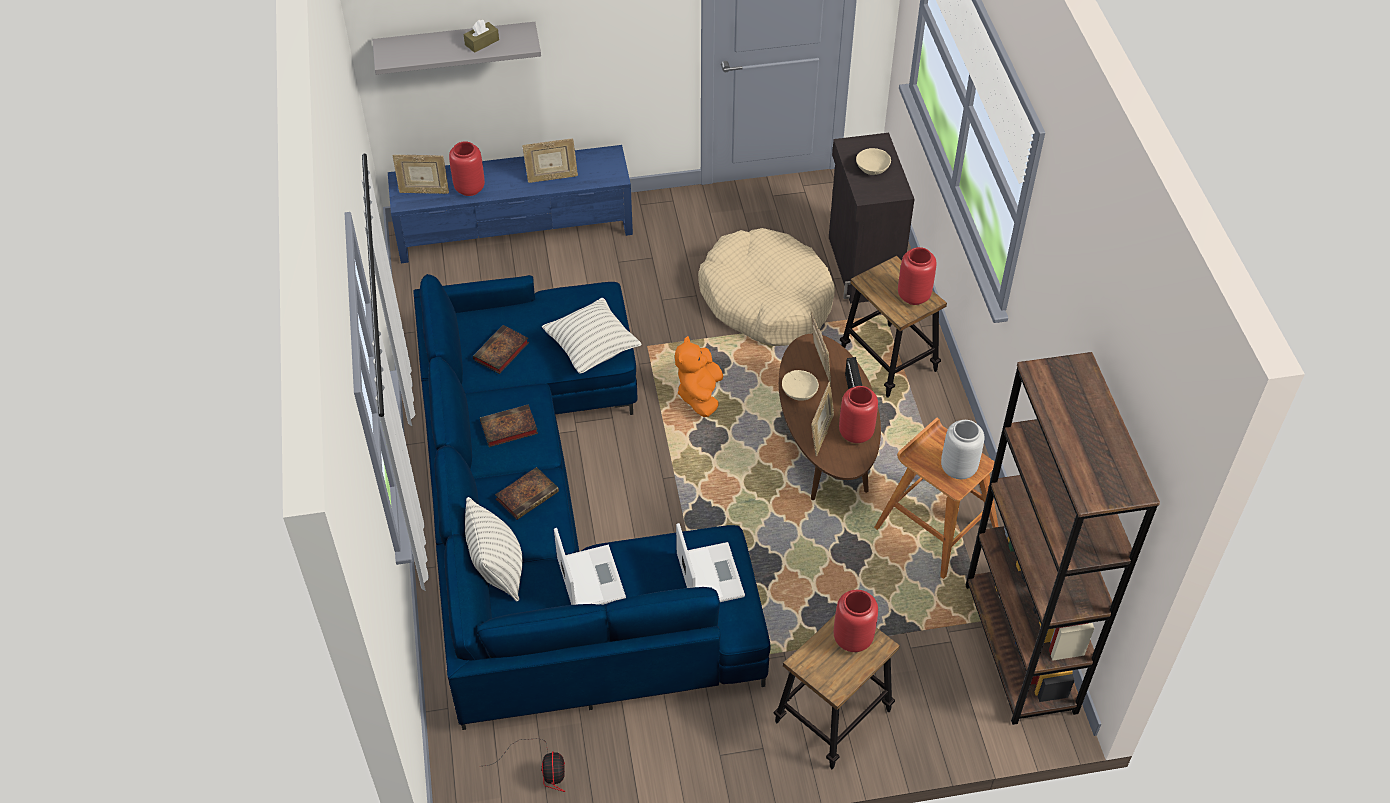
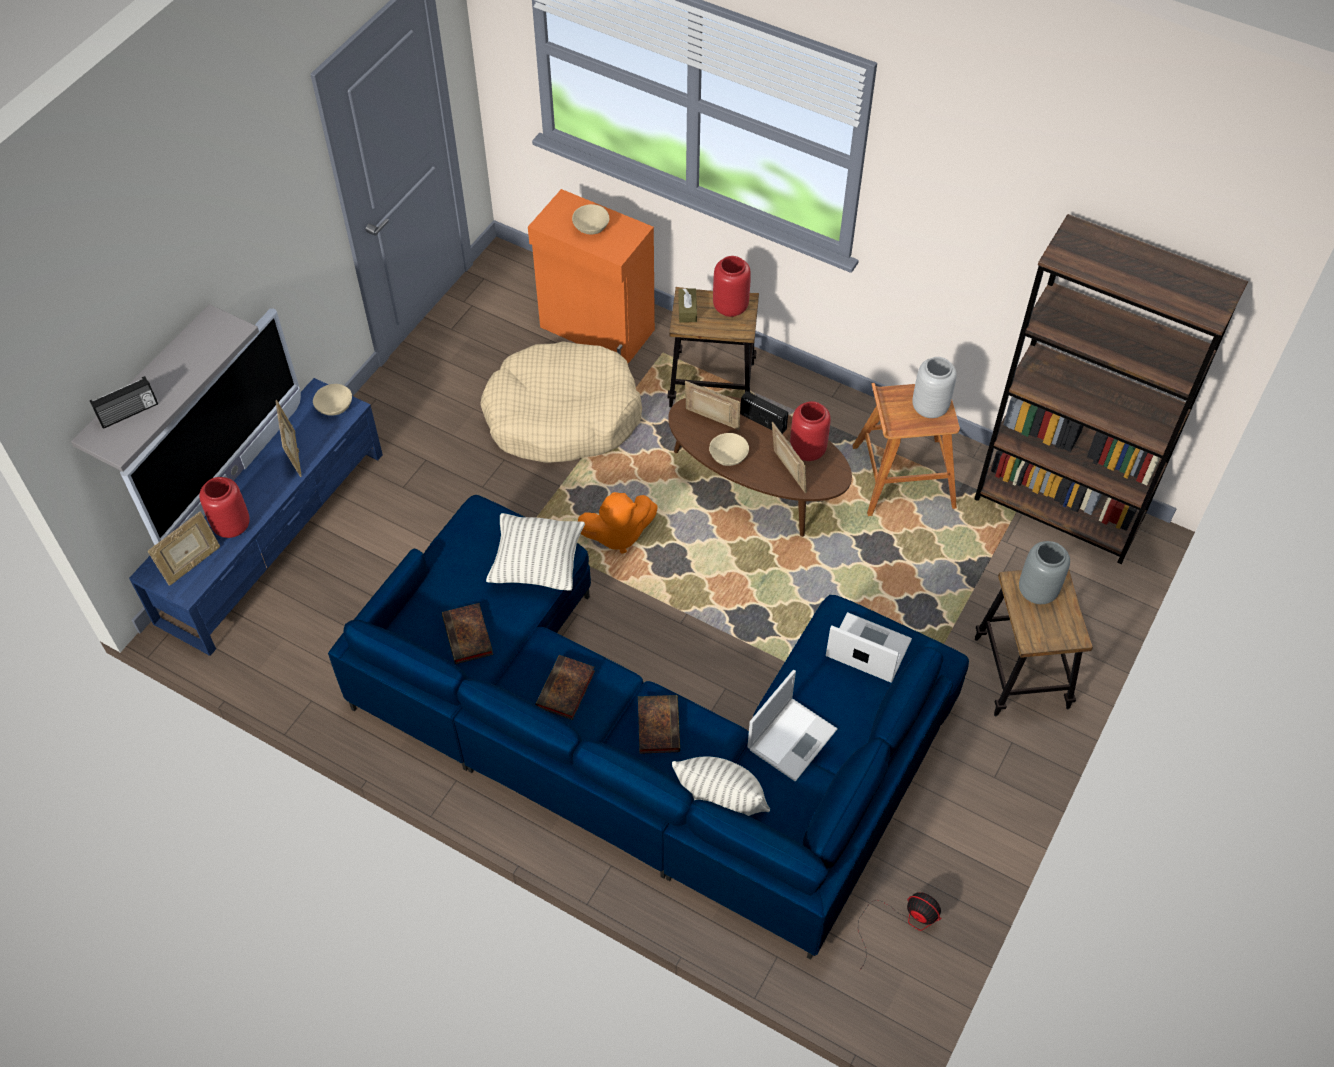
camera: 50 degrees left, 5 degrees up
brown tissue box [463,20,499,53] -> brown tissue box moved to [678,288,697,322]
picture frame [522,138,578,183] -> picture frame turned 45 degrees counterclockwise [275,400,302,477]
laptop [554,528,626,605] -> laptop turned 105 degrees clockwise [747,670,838,781]
orange plush toy [675,336,723,417] -> orange plush toy turned 60 degrees counterclockwise [578,492,658,553]
black cabinet [829,133,914,304] -> orange cabinet [528,189,655,363]
red vase [834,590,878,652] -> grey vase [1019,541,1070,604]
none -> radio [90,376,158,429]
none -> television [120,308,301,545]
none -> beige bowl [313,384,352,416]

